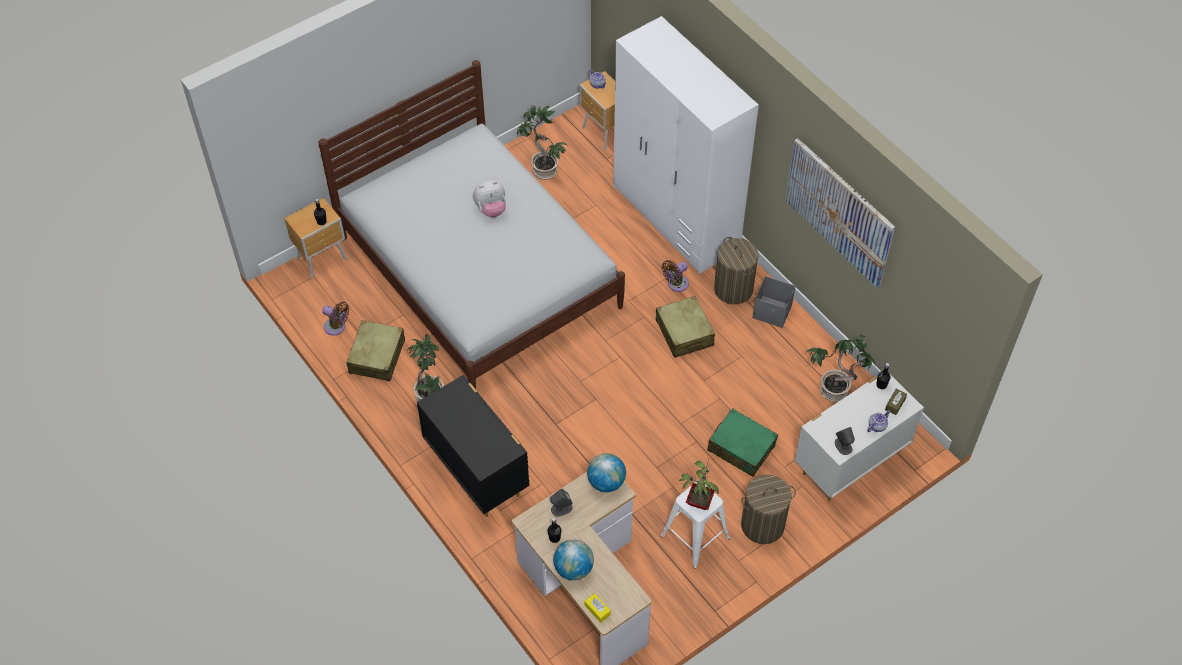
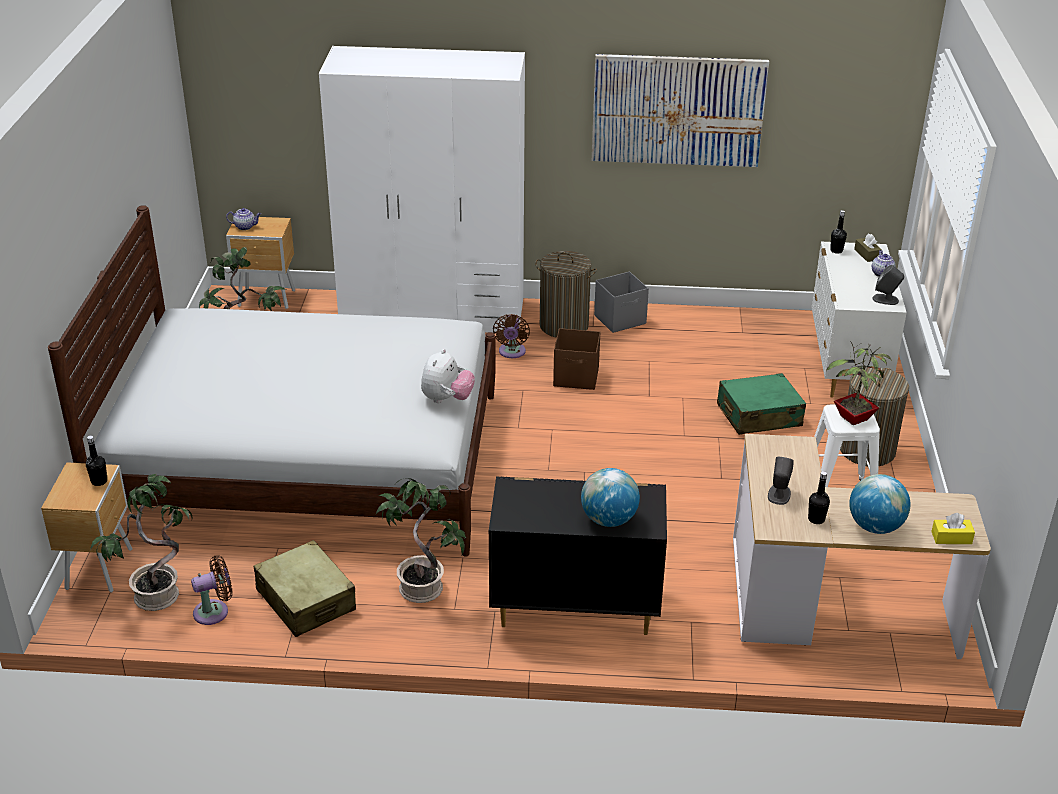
camera: 50 degrees left, 20 degrees down
plush toy [473,181,506,217] -> plush toy moved to [421,349,475,403]
globe [587,453,626,492] -> globe moved to [581,468,640,527]
beige suitcase [656,296,715,358] -> brown storage box [553,328,600,390]
potted plant [807,334,875,402] -> potted plant moved to [90,474,192,611]

